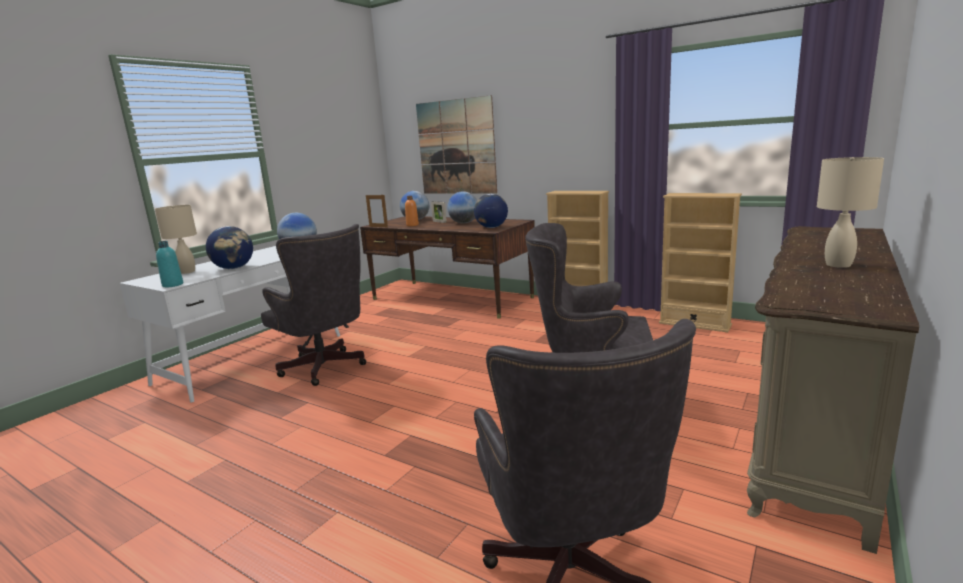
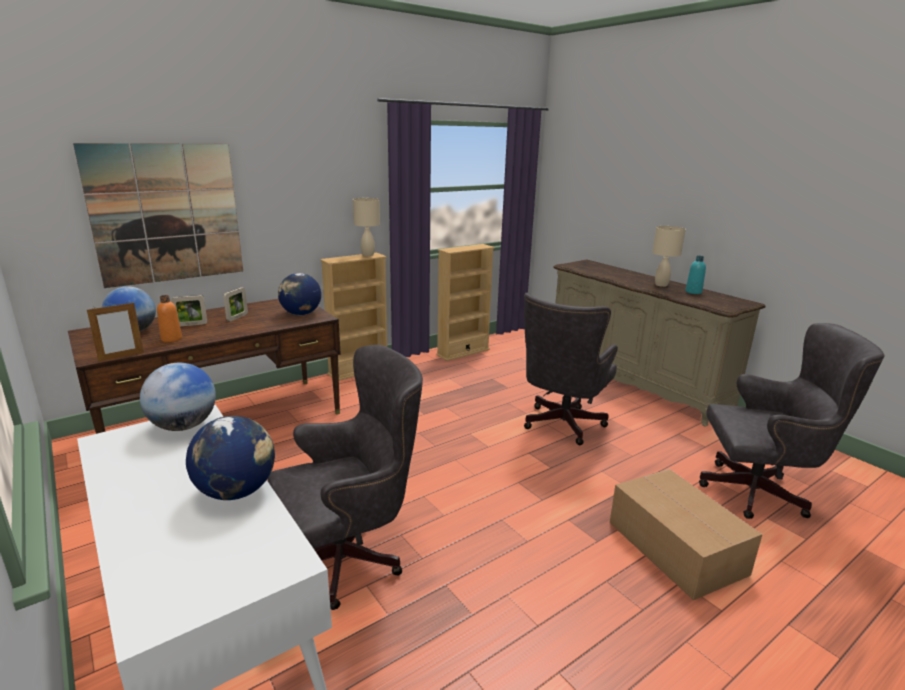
camera: 70 degrees left, 5 degrees up
beige table lamp [155,205,197,274] -> beige table lamp moved to [353,198,380,256]
turquoise bottle [156,241,183,287] -> turquoise bottle moved to [685,256,706,294]
globe [447,191,477,224] -> picture frame [223,287,248,322]
none -> cardboard box [610,469,763,600]

